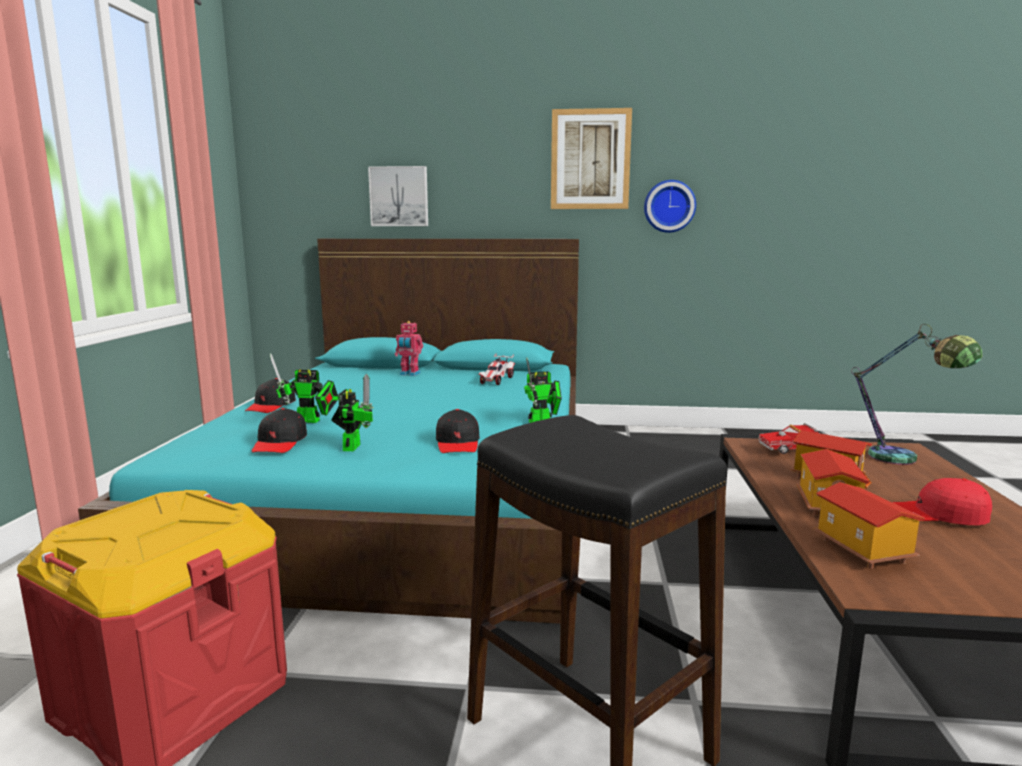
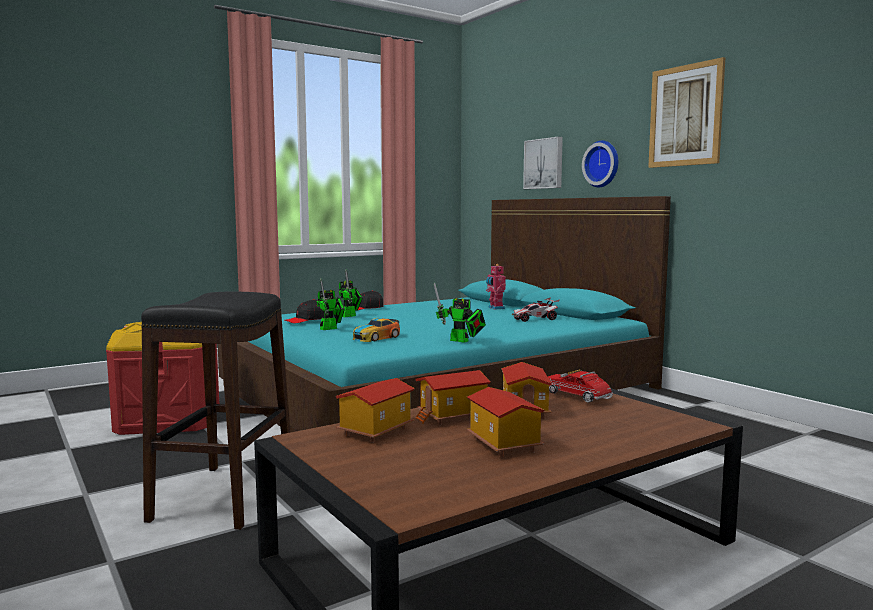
camera: 50 degrees right, 5 degrees down
toy robot [270,353,338,423] -> toy robot turned 105 degrees counterclockwise [339,269,363,317]
black cap [436,409,479,453] -> toy car [353,318,400,342]
wall clock [644,180,696,233] -> wall clock moved to [582,141,618,187]
table lamp [851,324,982,465] -> none
red cap [892,478,992,525] -> toy house [467,387,544,457]

